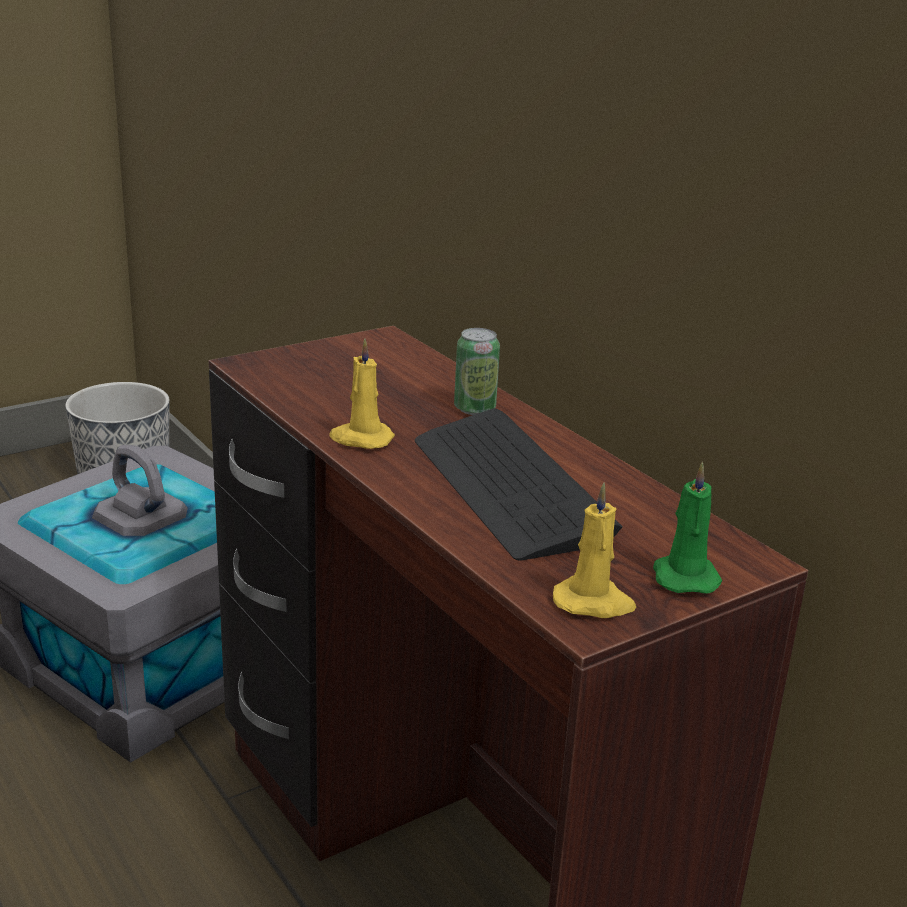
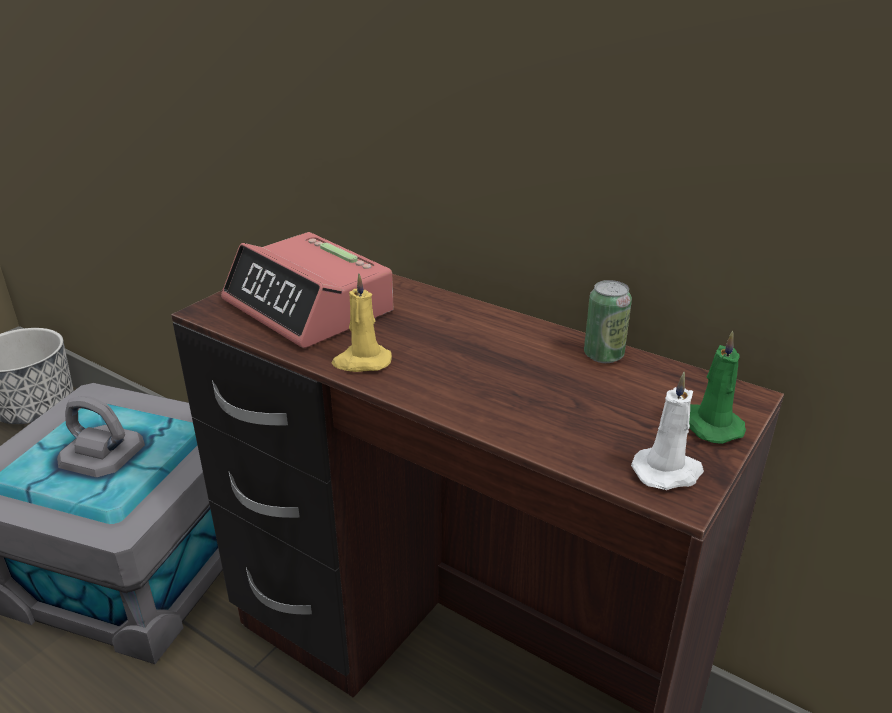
camera: 20 degrees left, 5 degrees up
keyboard [415,408,623,561] -> none
can [454,328,500,415] -> can moved to [584,280,632,363]
yellow candle [553,483,636,618] -> white candle [631,372,704,490]
none -> alarm clock [221,232,394,348]

